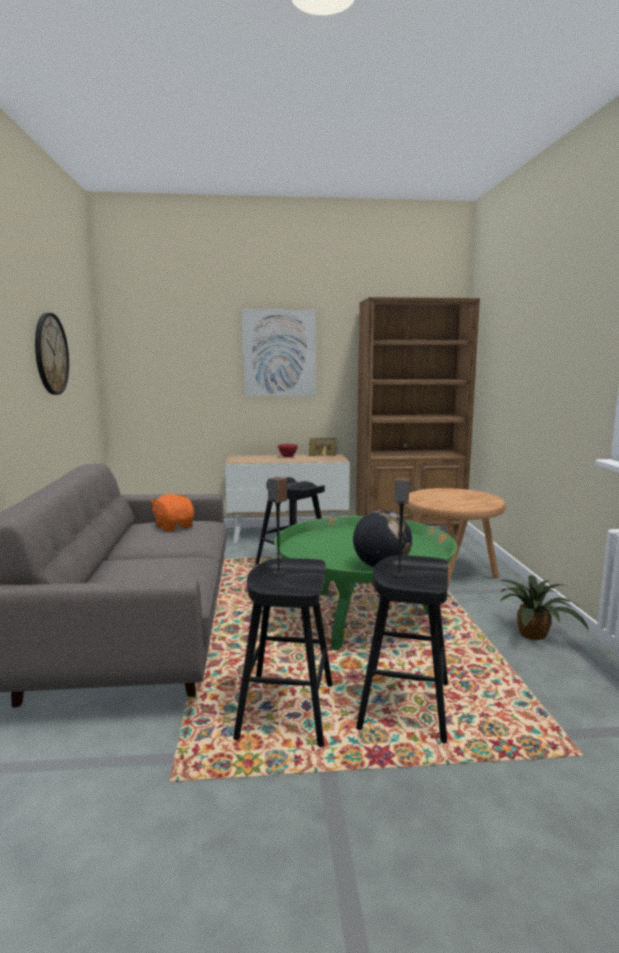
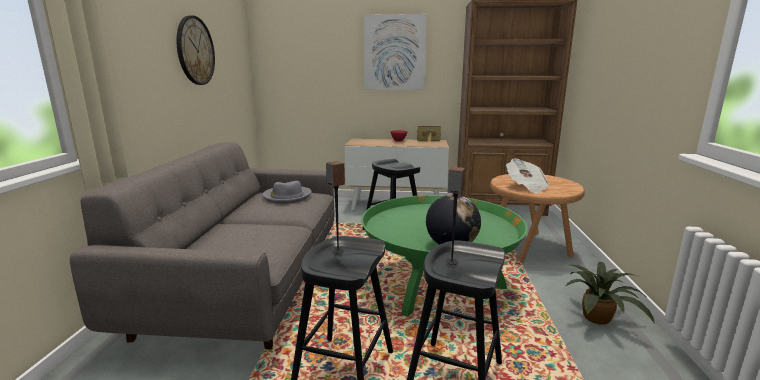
camera: 10 degrees right, 5 degrees up
orange plush toy [150,494,194,531] -> grey hat [262,181,312,204]
none -> newspaper [506,159,550,193]

